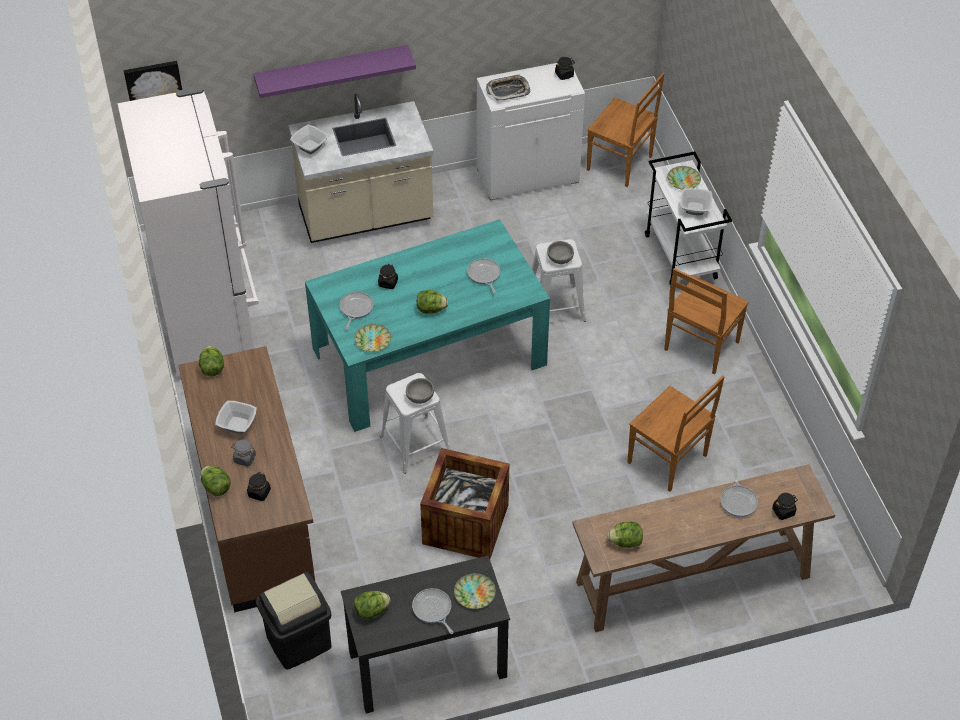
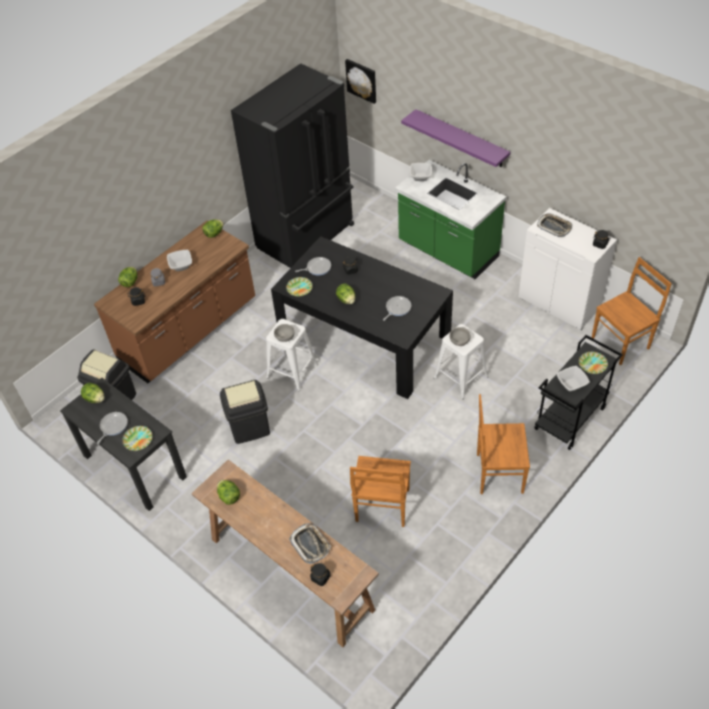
camera: 60 degrees right, 0 degrees up
white fridge [118,87,259,380] -> black fridge [231,63,354,268]
beige counter [288,94,434,243] -> green counter [395,160,506,279]
turquoise dining table [305,219,550,432] -> black dining table [271,236,453,399]
crate [420,448,509,559] -> black trash can [220,380,270,444]
brown chair [587,73,665,187] -> brown chair turned 120 degrees counterclockwise [592,257,672,365]
white cart [645,151,732,286] -> black cart [535,335,623,450]
frying pan [720,469,758,517] -> tray [289,523,331,564]

